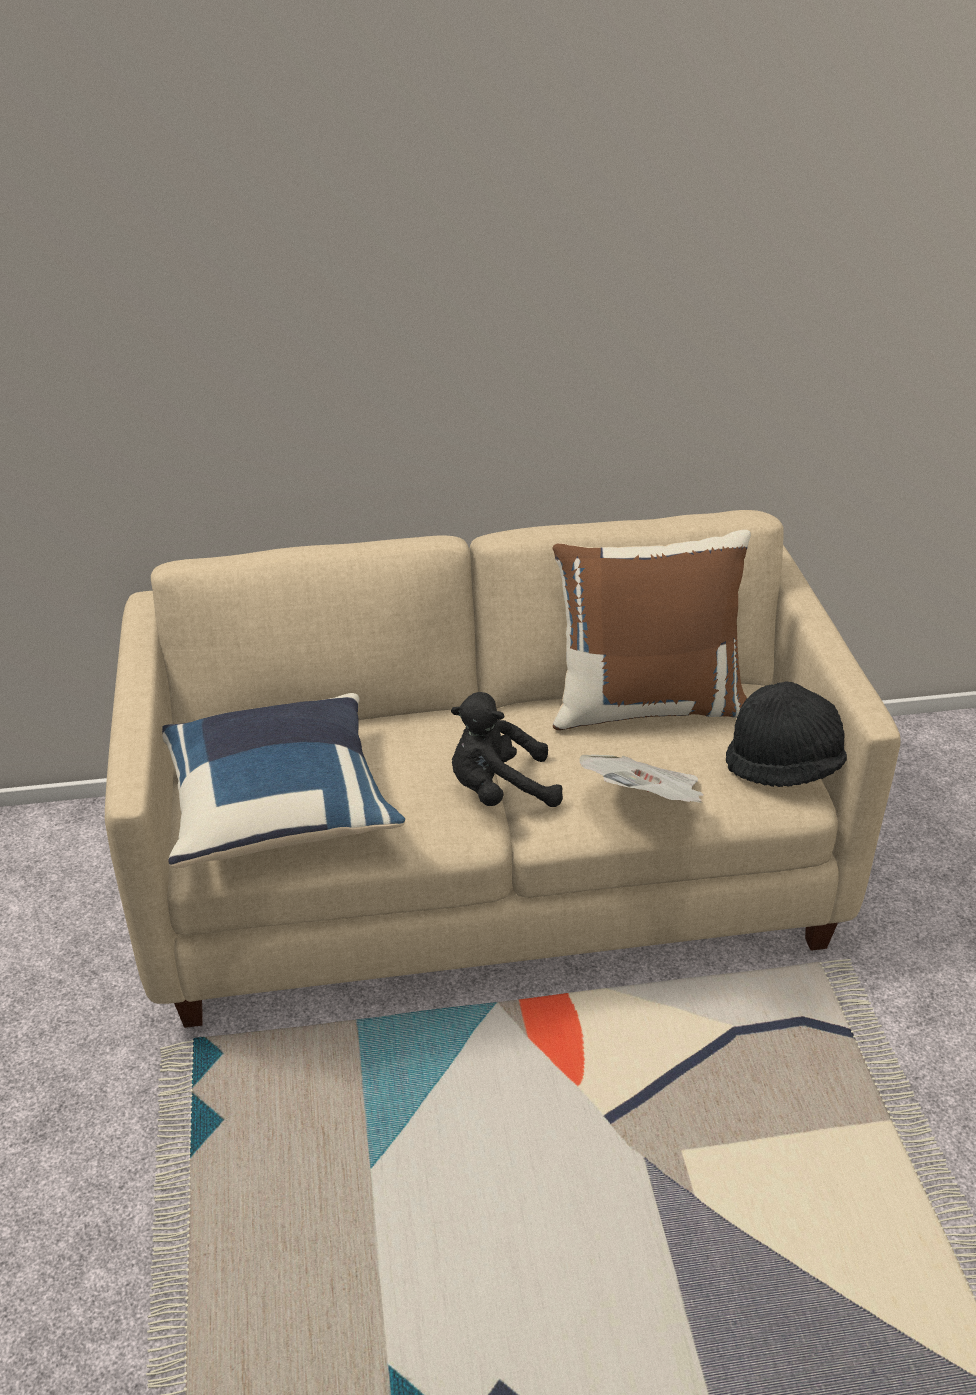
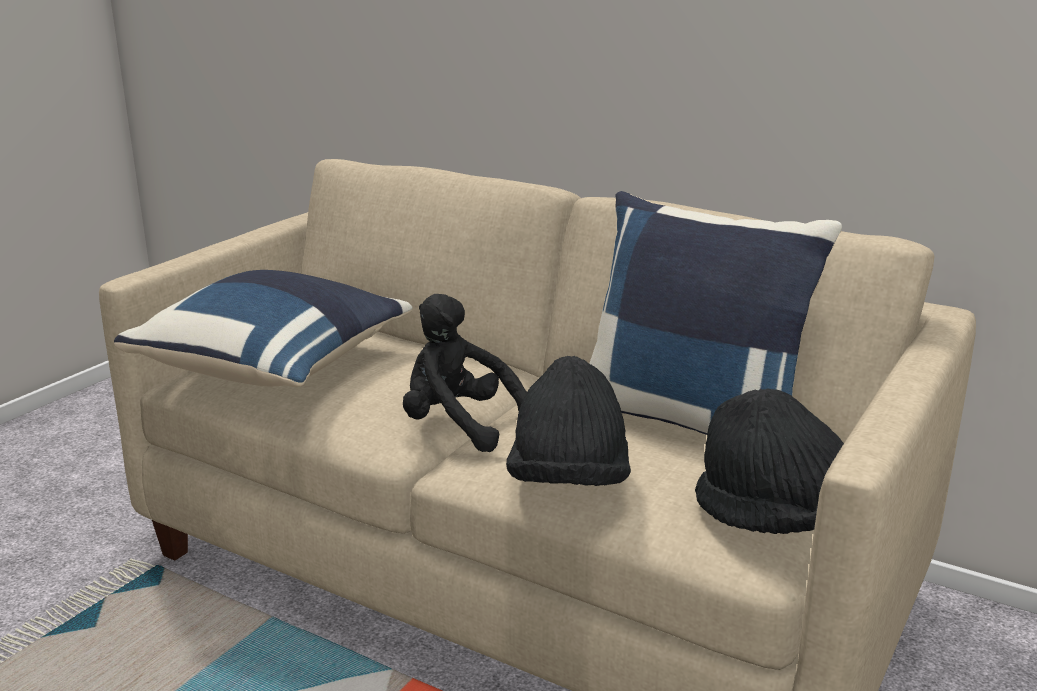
camera: 40 degrees right, 15 degrees down
brown pillow [552,530,751,730] -> blue pillow [589,191,842,435]
newspaper [579,754,704,803] -> black hat [506,356,631,486]

